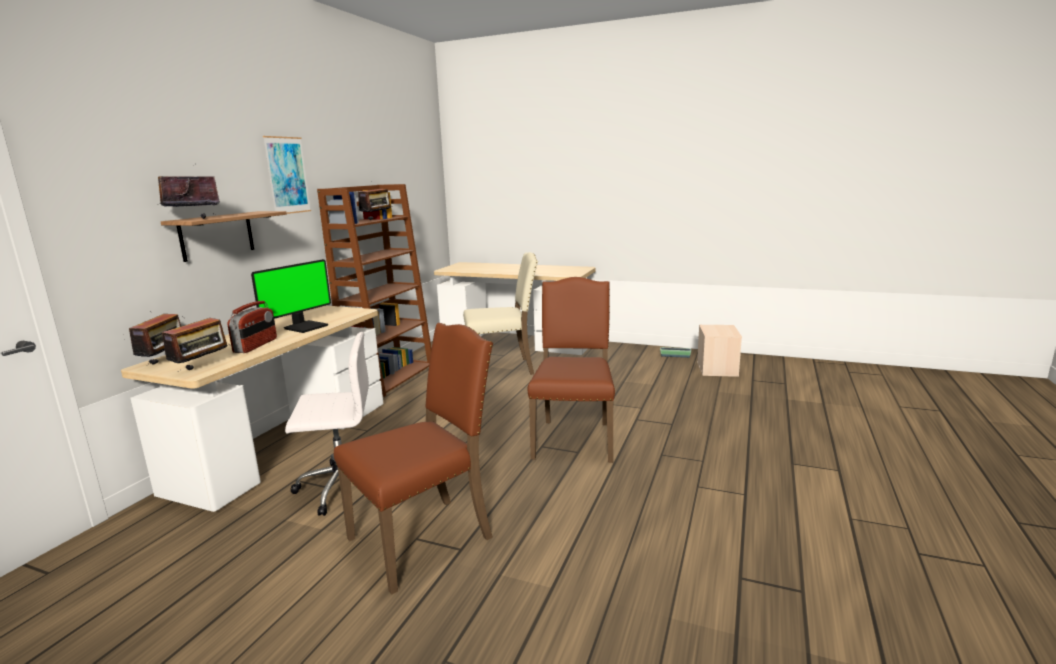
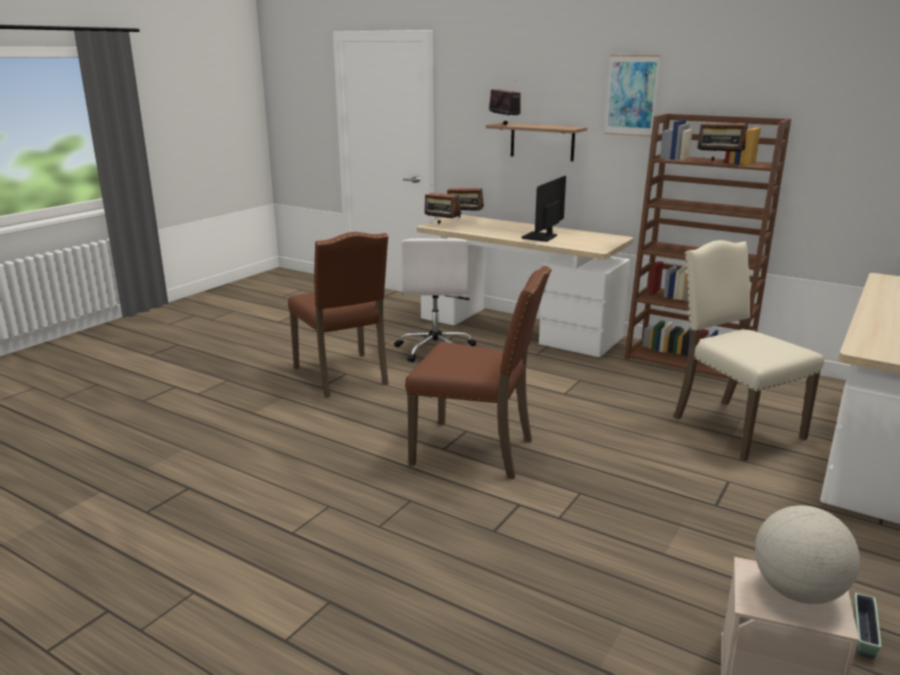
camera: 100 degrees right, 5 degrees up
radio [228,301,277,353] -> none
monitor [251,259,331,333] -> monitor turned 75 degrees clockwise [521,176,566,242]
beige chair [463,252,538,375] -> beige chair turned 150 degrees clockwise [674,240,824,461]
none -> globe [755,505,860,604]

